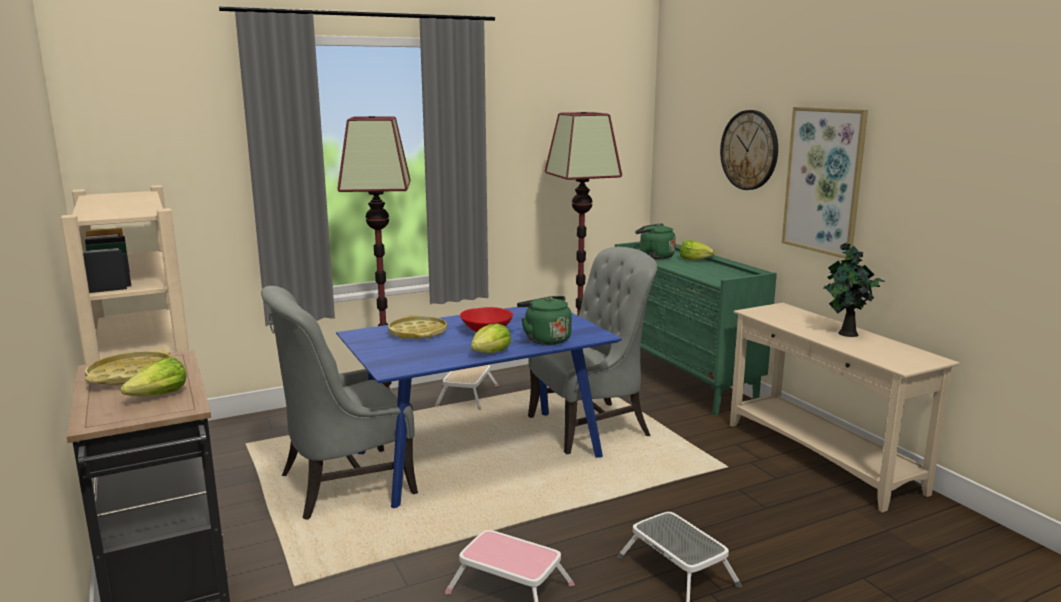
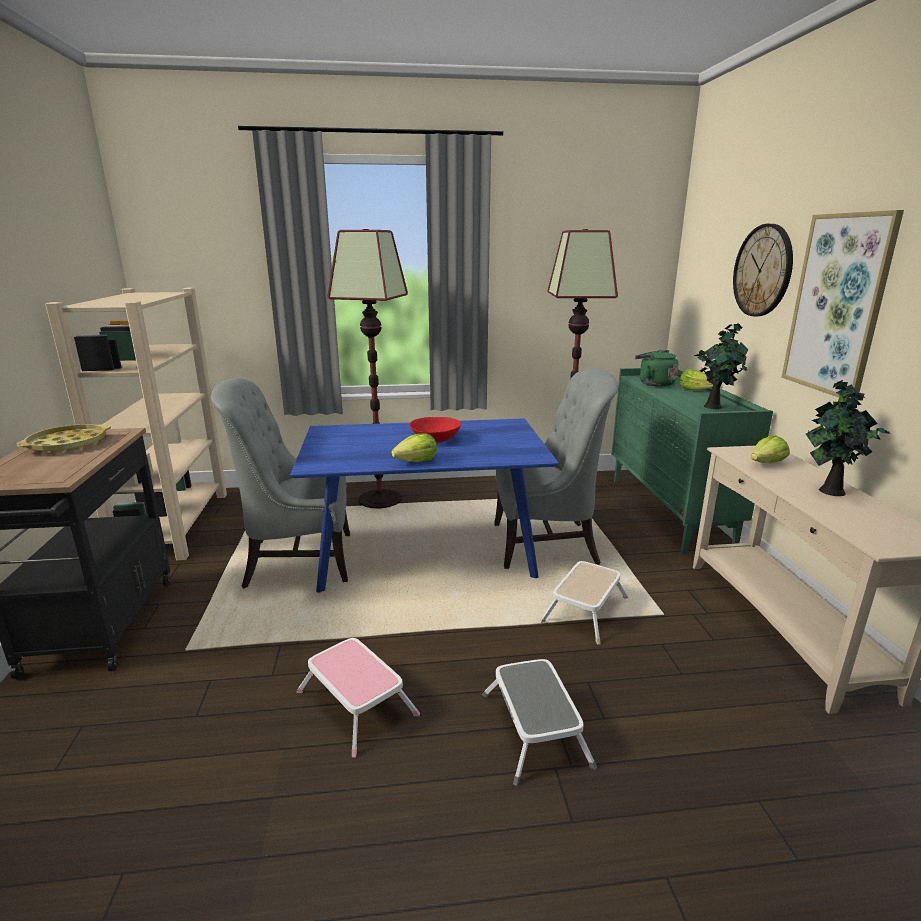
camera: 20 degrees right, 5 degrees up
lettuce [120,357,186,396] -> lettuce moved to [751,435,790,463]
yellow tray [388,315,447,340] -> none
beige step ladder [435,365,499,410] -> beige step ladder moved to [540,561,628,645]
green kettle [517,296,572,345] -> none
none -> potted plant [694,323,748,409]

